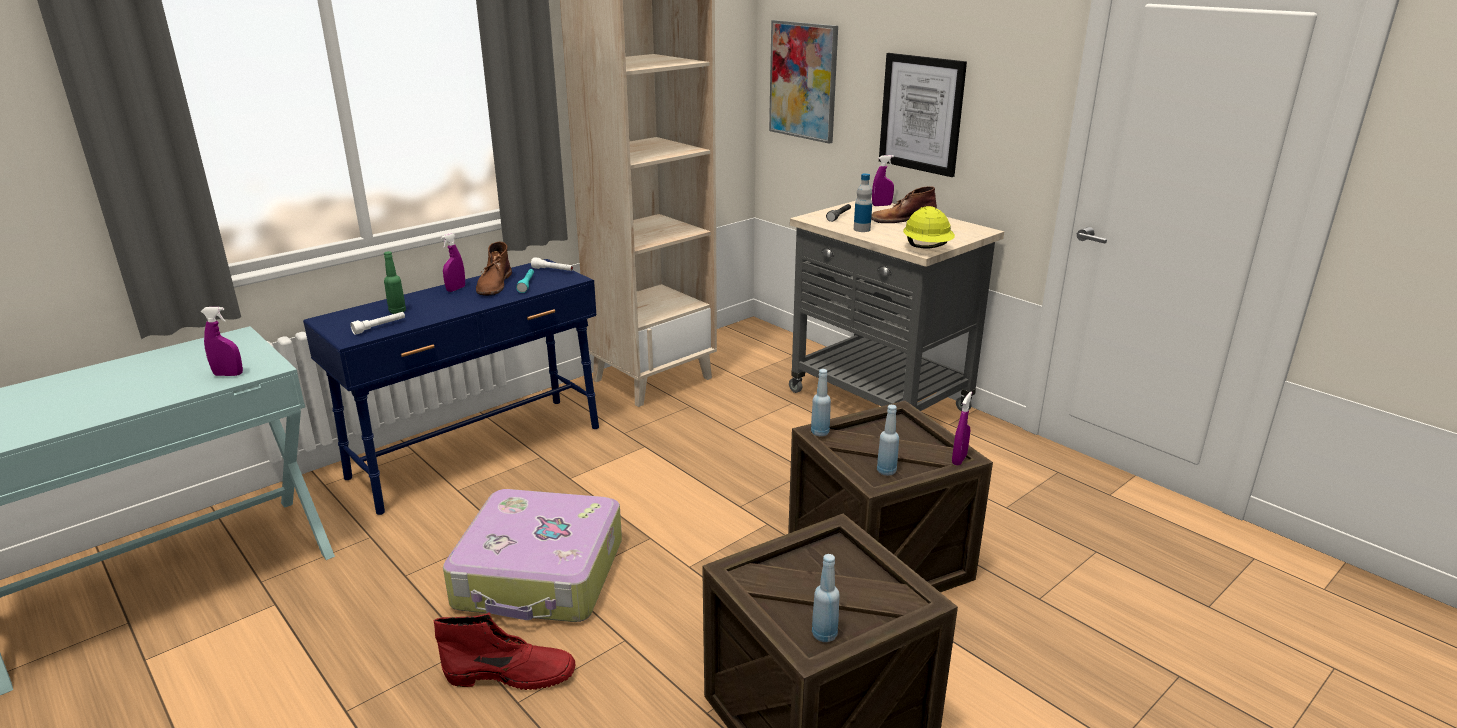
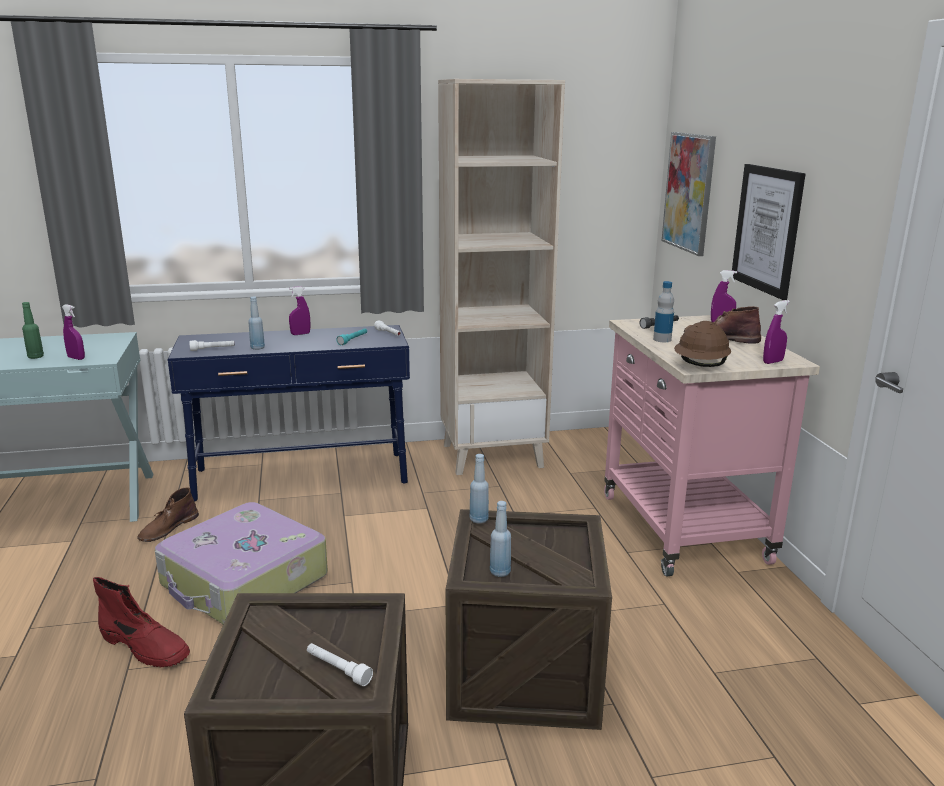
camera: 30 degrees right, 5 degrees down
green bottle [384,251,406,314] -> green bottle moved to [22,302,44,359]
brown boot [476,241,512,296] -> brown boot moved to [137,487,199,542]
grey cart [789,198,1004,411] -> pink cart [604,315,820,576]
blue bottle [812,554,840,642] -> blue bottle moved to [248,297,265,350]
yellow hard hat [903,206,955,248] -> brown hard hat [674,321,731,367]
purple spray bottle [952,391,972,466] -> purple spray bottle moved to [763,300,790,364]
none -> white flashlight [307,643,373,686]

